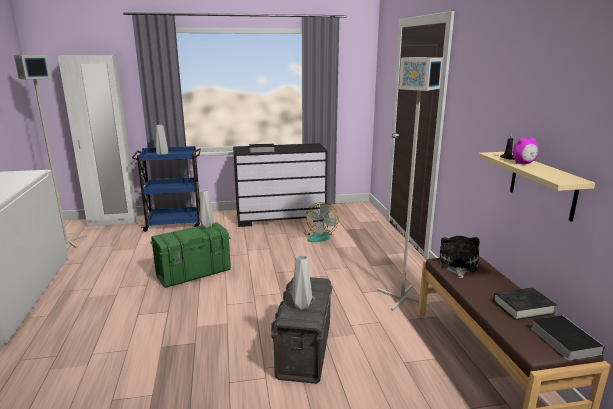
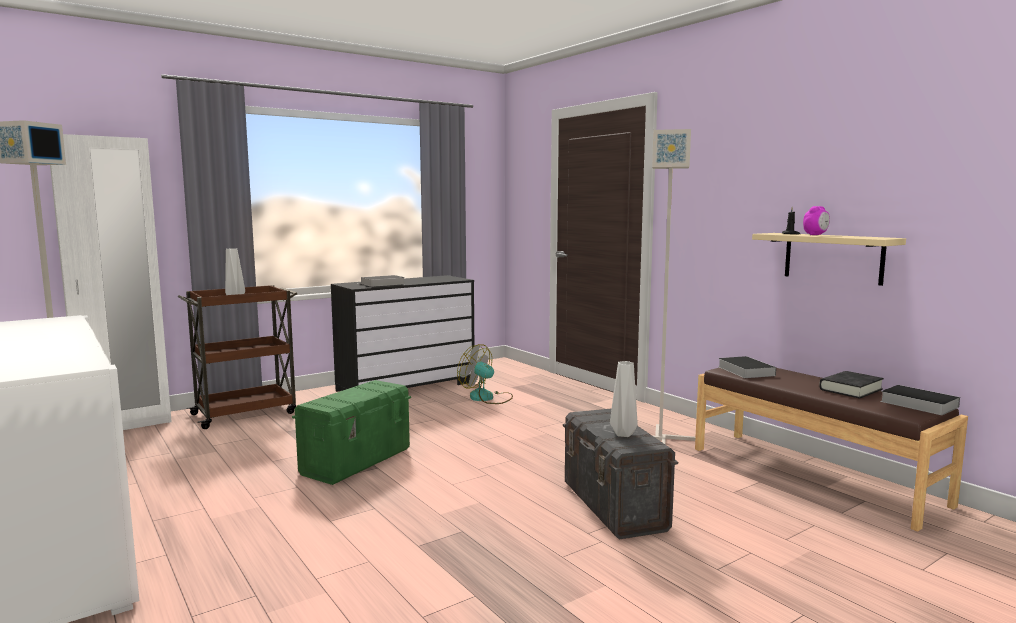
camera: 25 degrees left, 10 degrees down
blue cart [132,146,201,232] -> brown cart [178,285,297,429]
grey vase [200,190,214,228] -> none
fan [304,202,339,242] -> fan turned 135 degrees clockwise [457,344,513,404]
plush toy [439,236,479,278] -> book [718,356,776,378]

